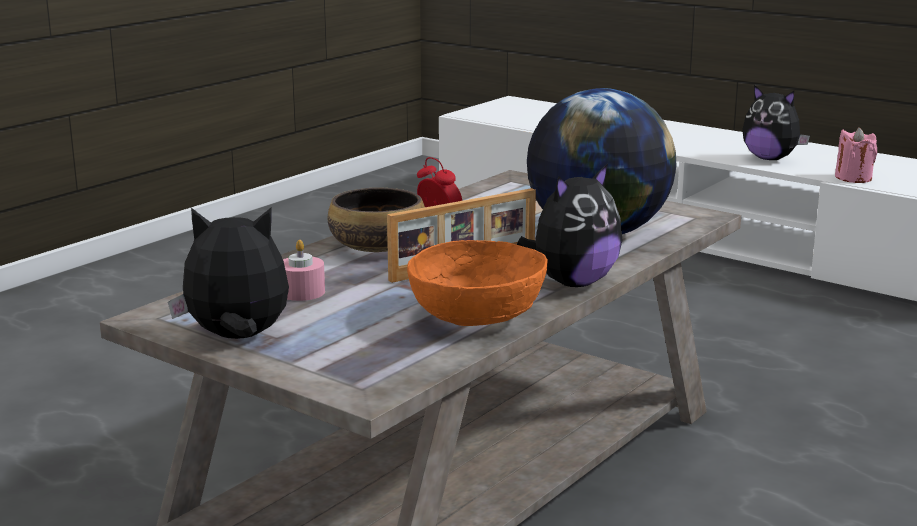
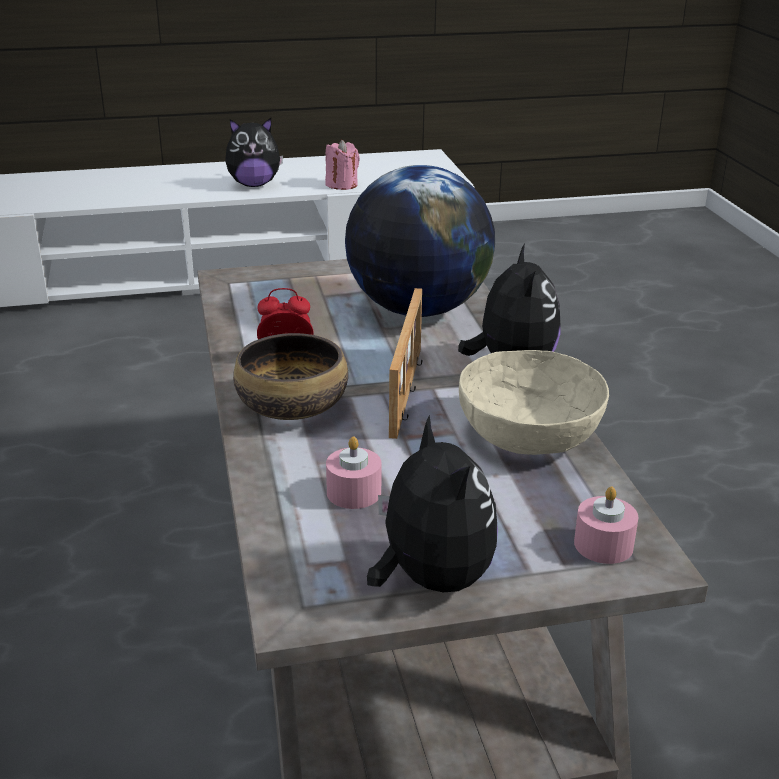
camera: 50 degrees left, 10 degrees up
plush toy [168,208,289,339] -> plush toy turned 120 degrees clockwise [367,414,498,592]
orange bowl [407,240,548,326] -> beige bowl [459,350,609,455]
none -> pink candle [574,487,639,564]

